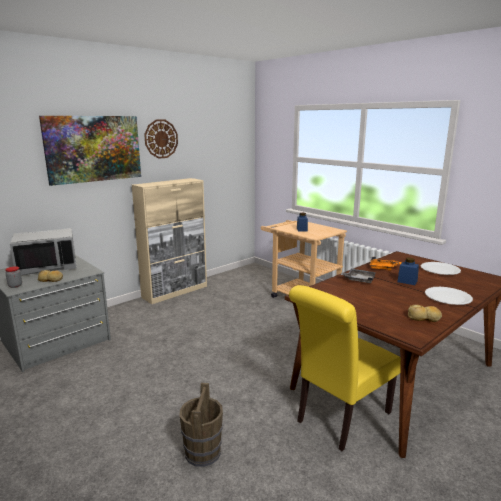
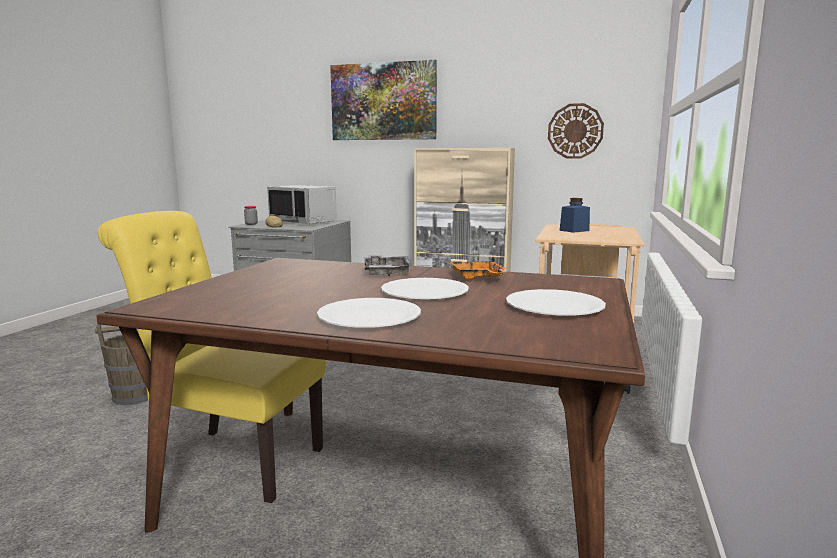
camera: 60 degrees right, 5 degrees down
wall clock [144,120,178,159] -> wall clock moved to [548,103,604,159]
blue jar [397,258,419,285] -> white plate [381,278,469,300]
bread [408,305,442,322] -> none

